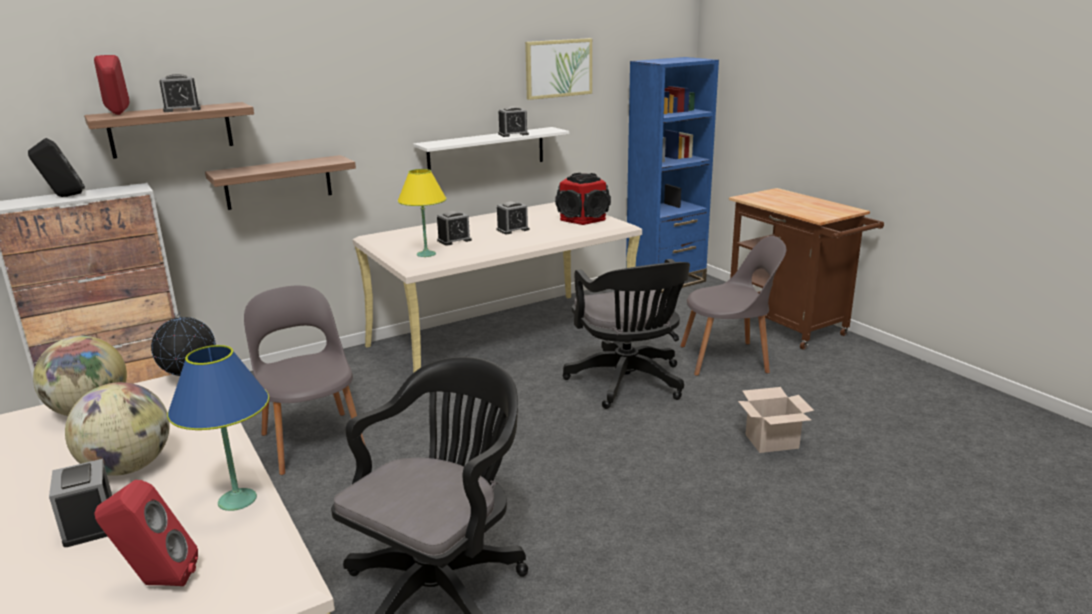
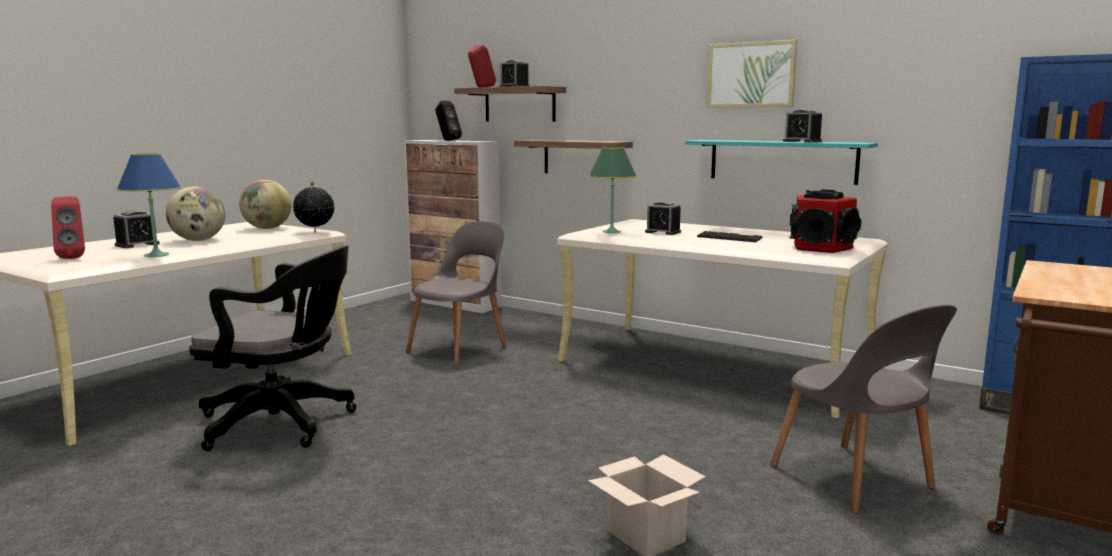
camera: 65 degrees right, 10 degrees down
yellow table lamp [397,169,447,257] -> green table lamp [589,147,636,233]
white shelf [413,127,569,170] -> turquoise shelf [685,140,878,185]
alarm clock [496,201,529,234] -> keyboard [697,231,763,242]
picture [525,38,592,100] -> picture moved to [707,40,797,108]
black office chair [563,259,690,409] -> none

